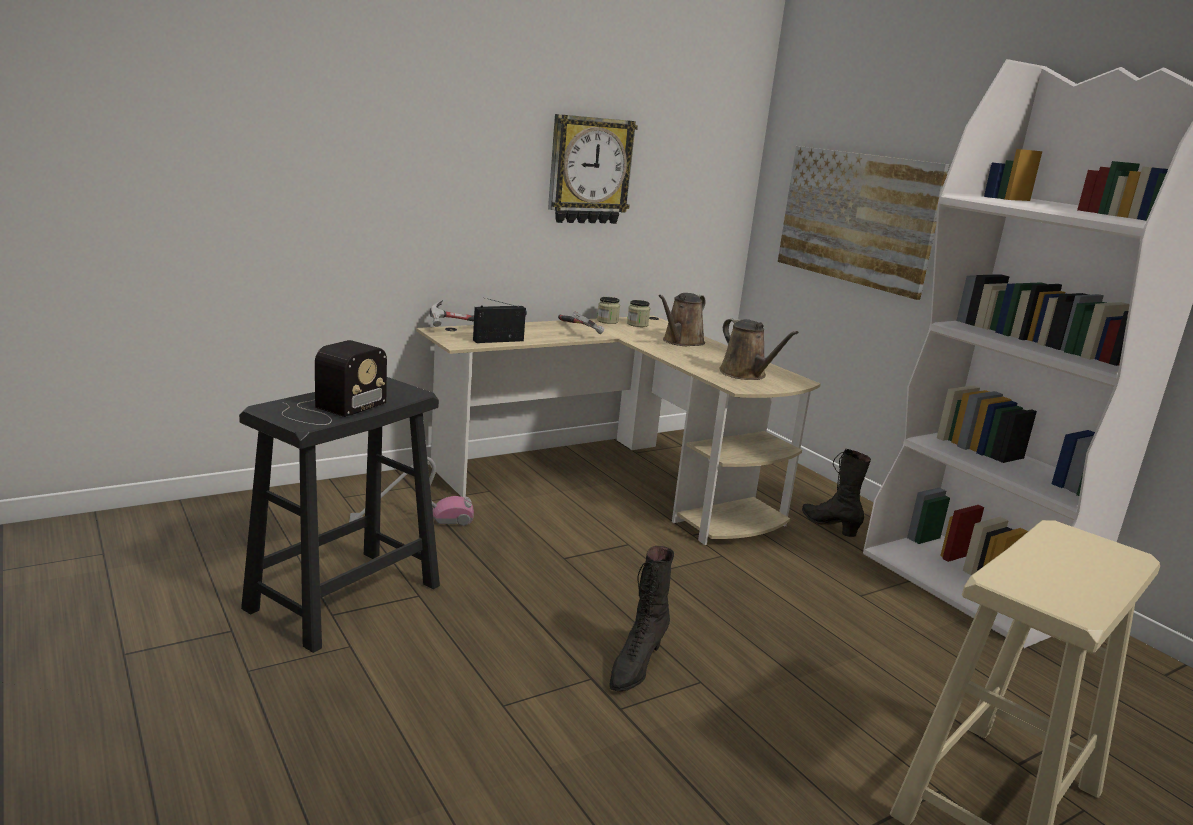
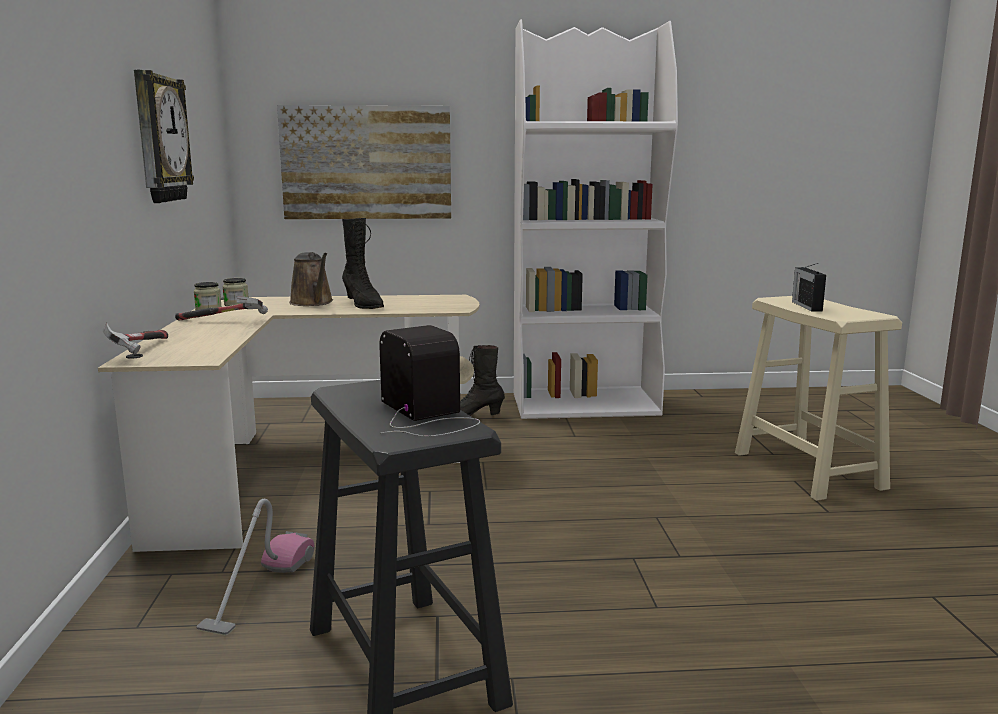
camera: 60 degrees left, 5 degrees down
radio [473,298,527,343] -> radio moved to [792,263,826,311]
black boot [609,546,674,692] -> black boot moved to [342,218,384,309]
brown watering can [719,318,799,380] -> none

